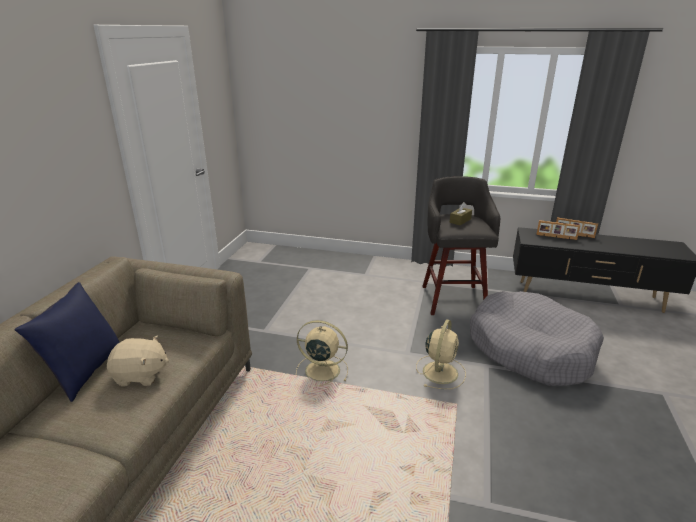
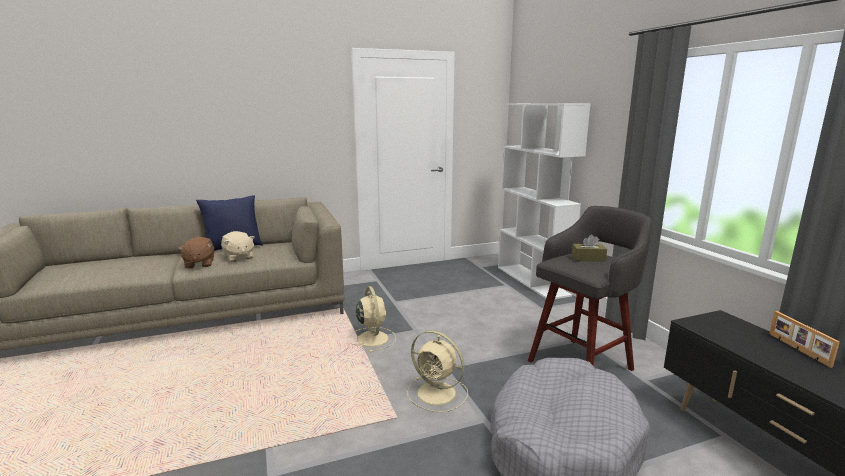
camera: 55 degrees right, 10 degrees down
beige fan [416,319,466,389] -> beige fan turned 45 degrees clockwise [407,331,468,412]
picture frame [536,220,580,240] -> none
none -> brown plush toy [178,237,214,269]
none -> white bookcase [498,103,591,299]

